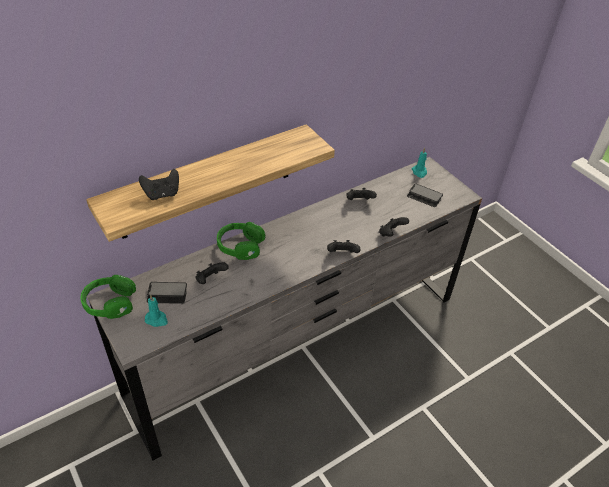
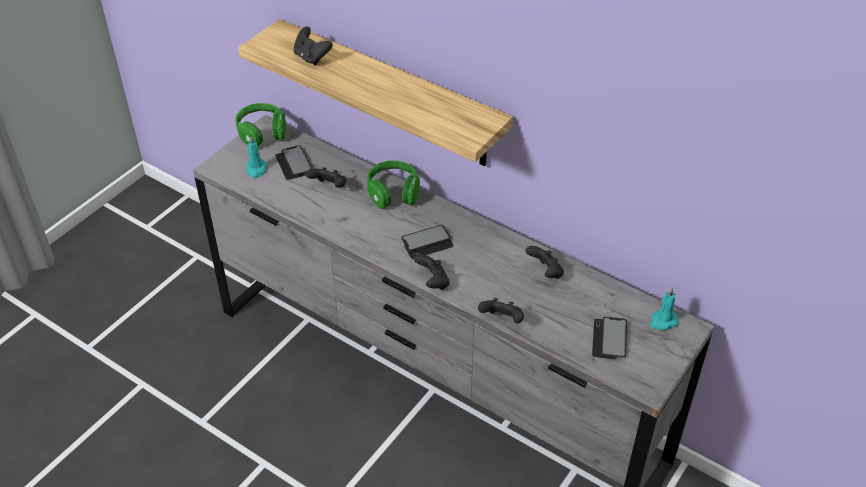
camera: 70 degrees right, 0 degrees up
none -> phone [401,225,453,259]

